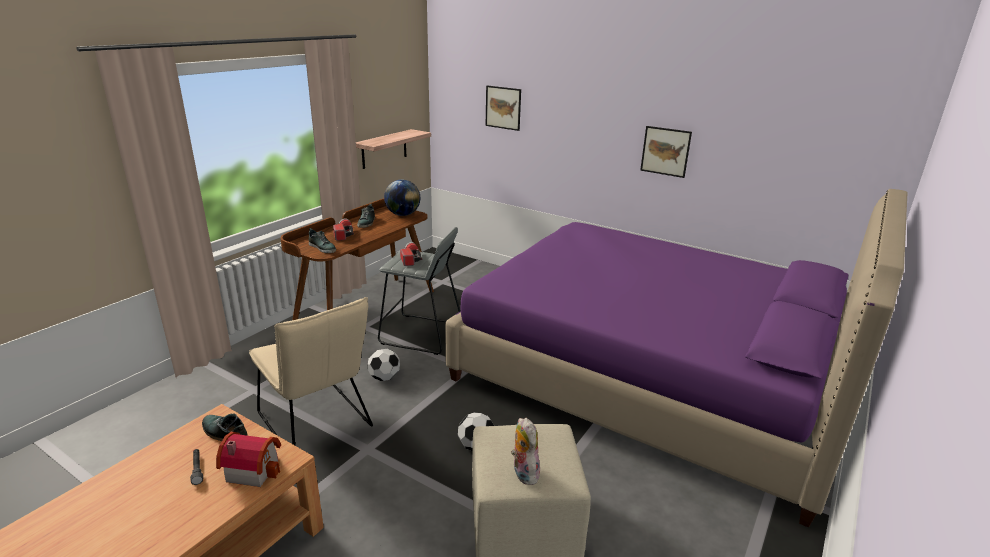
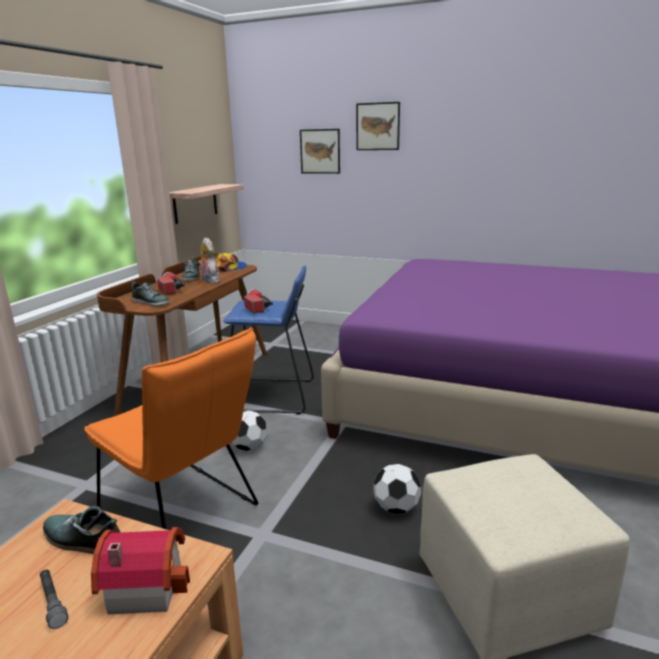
camera: 10 degrees left, 5 degrees down
beige chair [249,297,373,445] -> orange chair [84,327,258,529]
grey stool [378,227,460,355] -> blue stool [223,266,314,414]
globe [384,180,420,216] -> cap [216,253,247,272]
plush toy [511,418,540,485] -> plush toy moved to [198,237,220,284]
picture [640,126,692,178] -> picture moved to [356,102,400,150]

